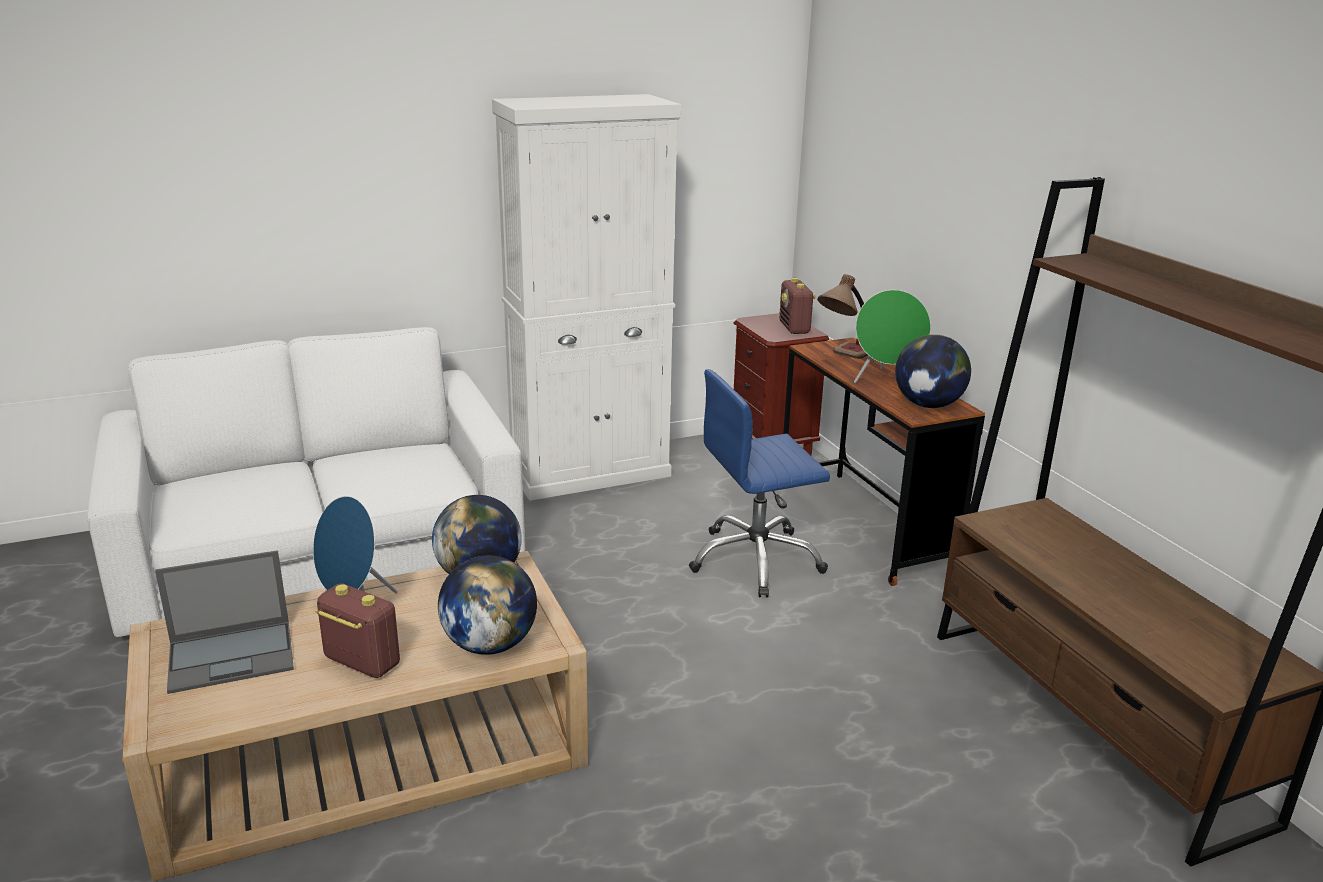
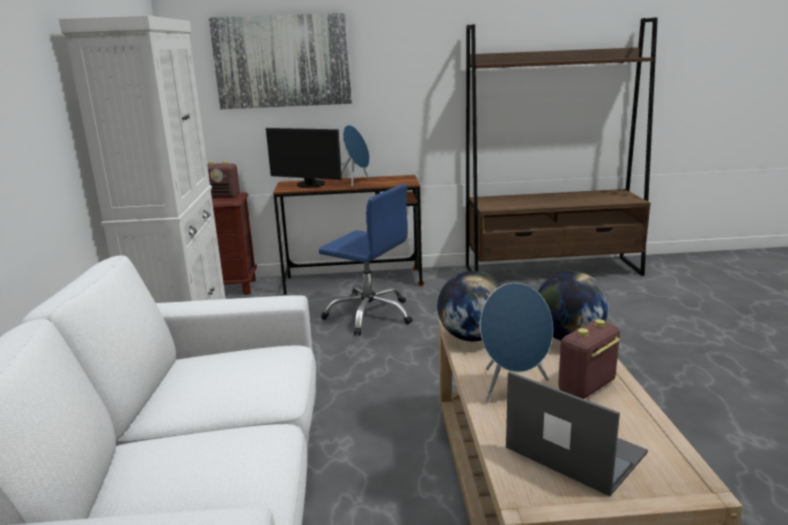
camera: 70 degrees left, 5 degrees down
laptop [155,550,294,694] -> laptop turned 45 degrees counterclockwise [506,371,648,496]
blue office chair [689,369,830,597] -> blue office chair turned 60 degrees counterclockwise [319,184,413,335]
table lamp [817,274,868,359] -> monitor [266,128,342,188]
green speaker [854,290,931,383] -> blue speaker [336,125,370,187]
globe [895,334,971,408] -> none
none -> picture [209,13,352,109]

